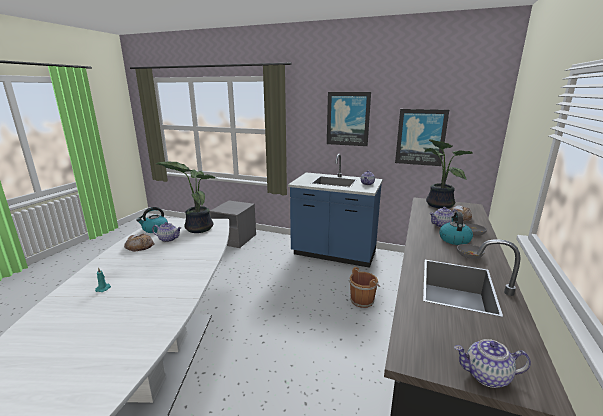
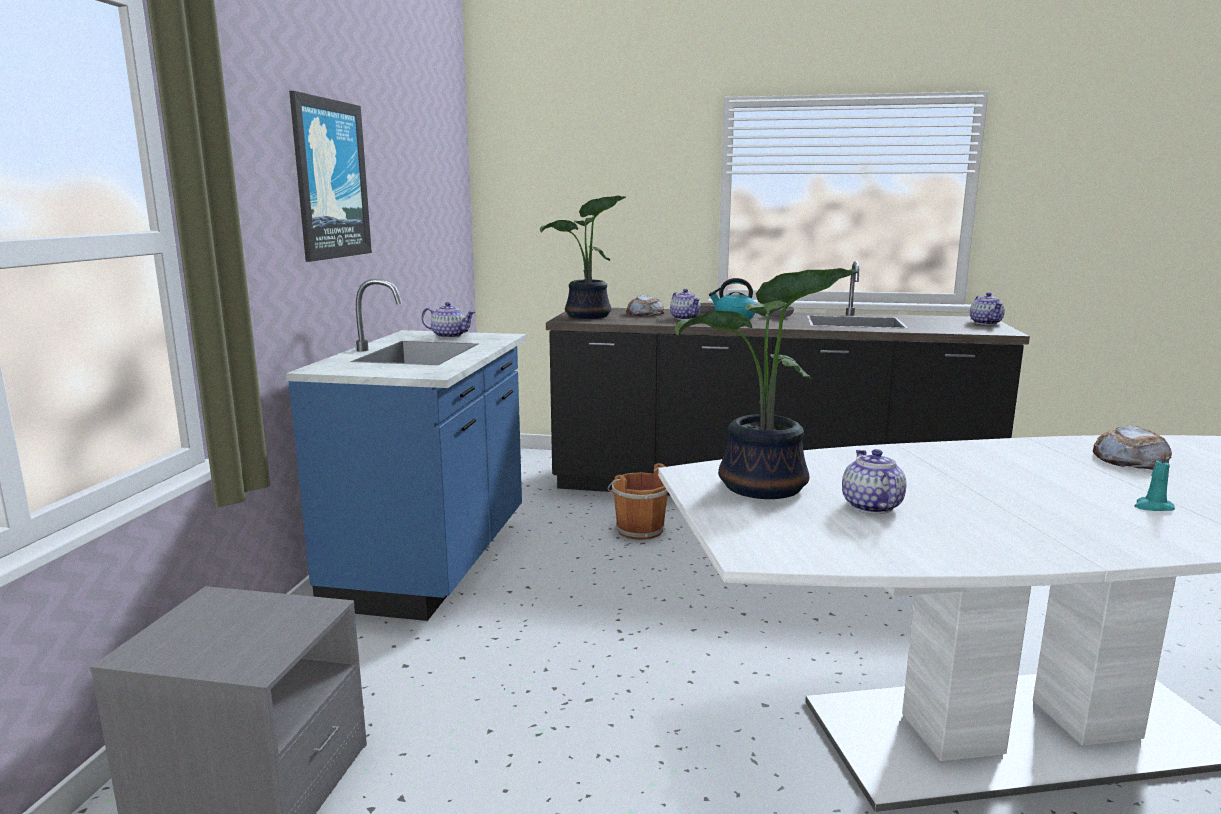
camera: 100 degrees left, 5 degrees down
bread [124,233,155,252] -> bread moved to [1093,425,1172,470]
kettle [136,207,168,233] -> none
picture [395,109,449,166] -> none

